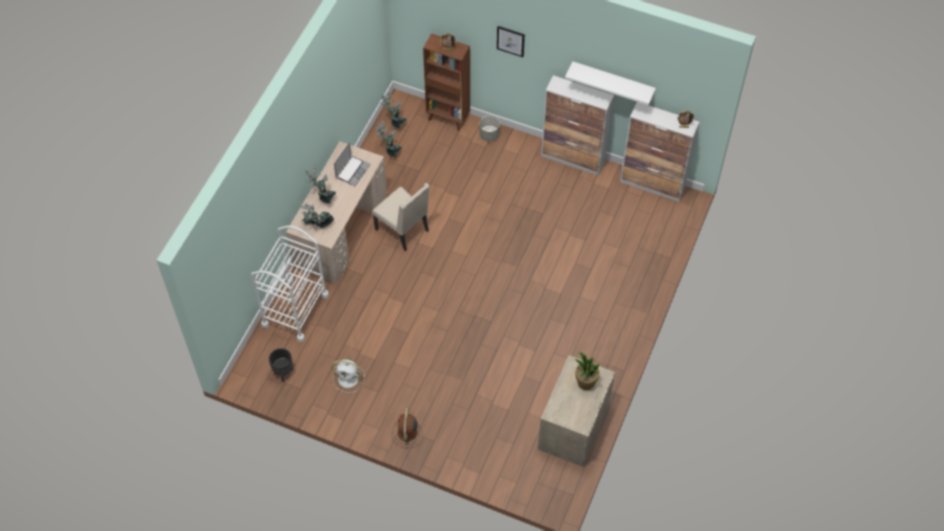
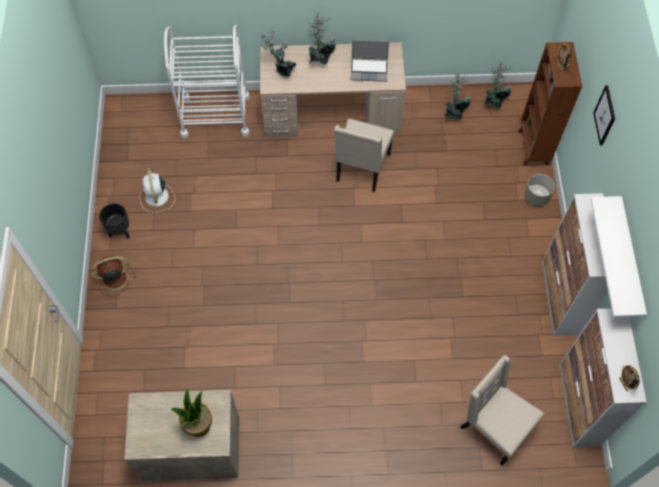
camera: 65 degrees right, 5 degrees up
black planter [269,348,293,382] -> black planter moved to [99,203,130,239]
none -> beige chair [460,355,544,466]

